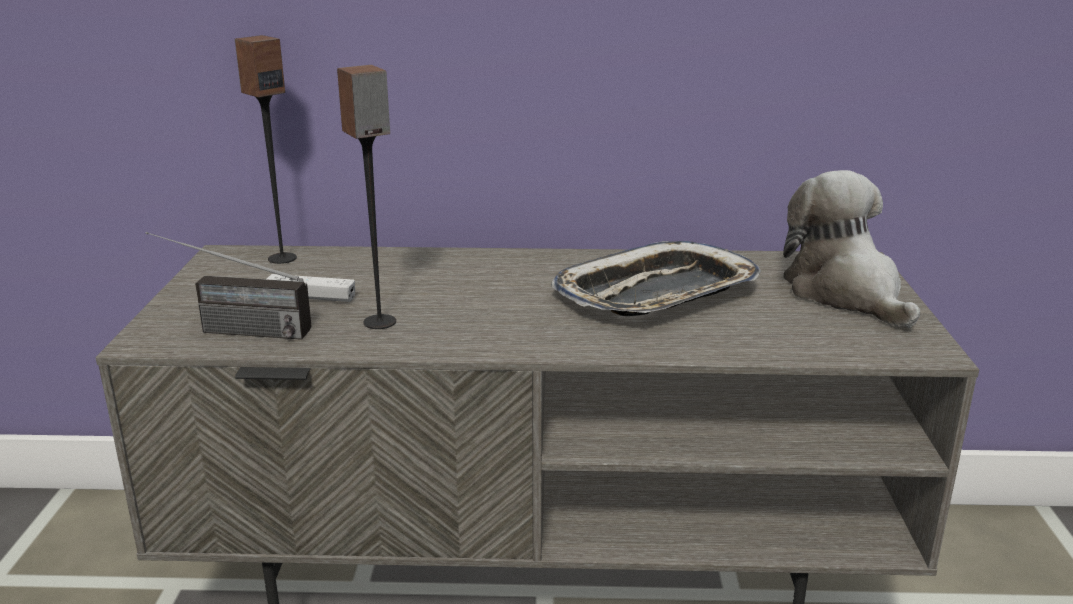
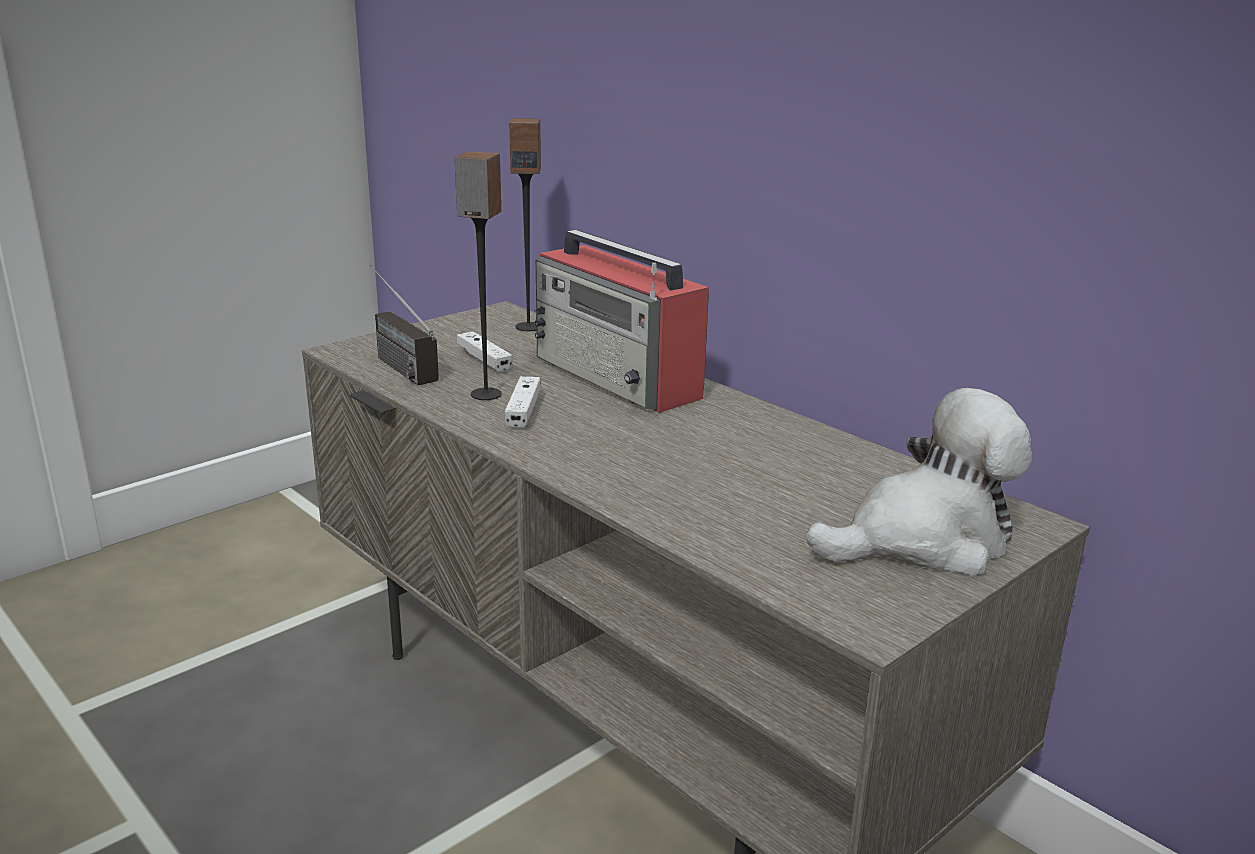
camera: 45 degrees right, 0 degrees up
tray [551,241,762,316] -> none
plush toy [783,170,920,328] -> plush toy turned 45 degrees clockwise [806,388,1032,576]
none -> white game controller [505,376,541,429]
none -> radio [534,230,709,413]

